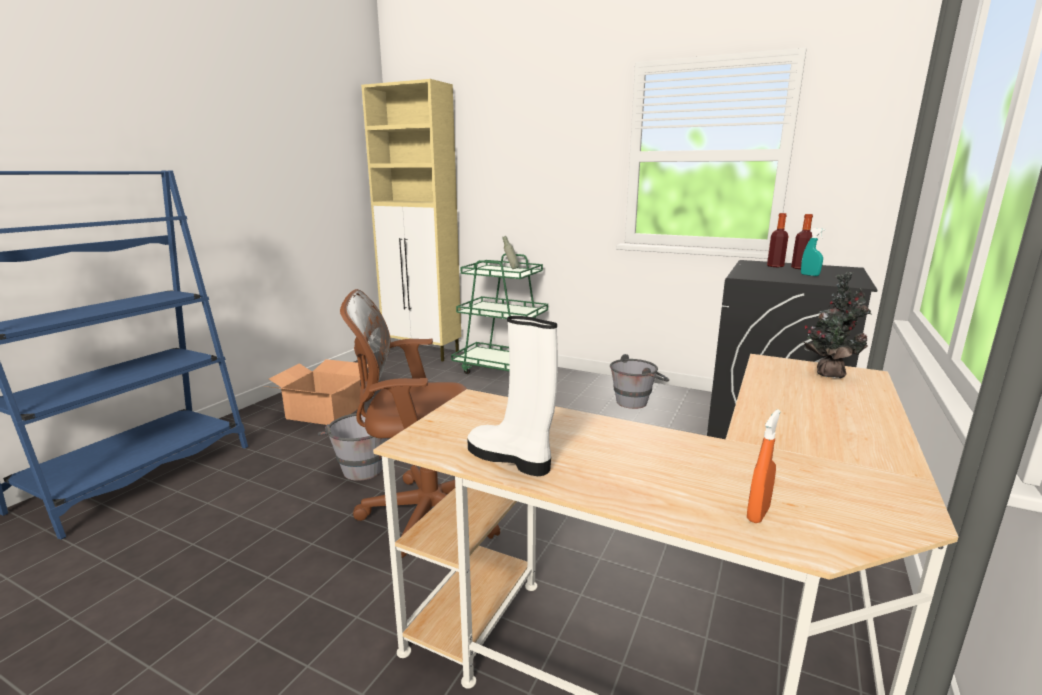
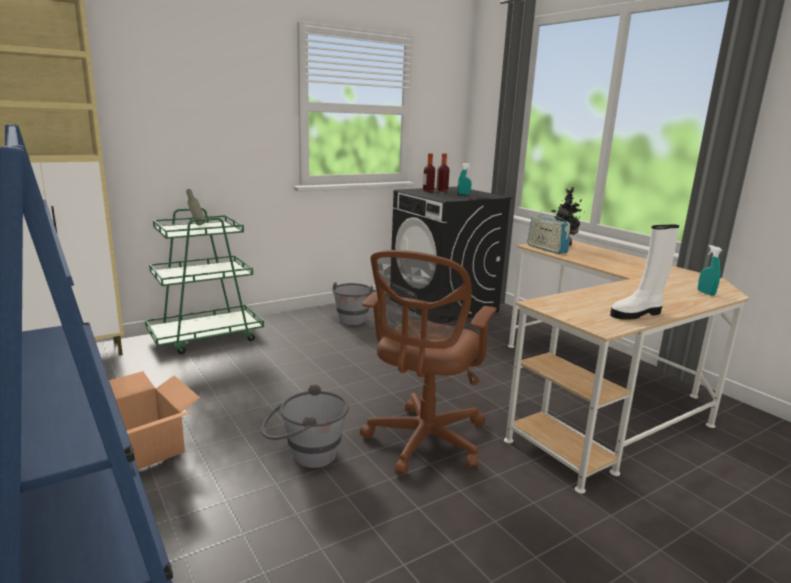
camera: 60 degrees left, 0 degrees up
orange spray bottle [747,409,780,523] -> turquoise spray bottle [698,245,723,296]
none -> radio [527,210,570,254]

